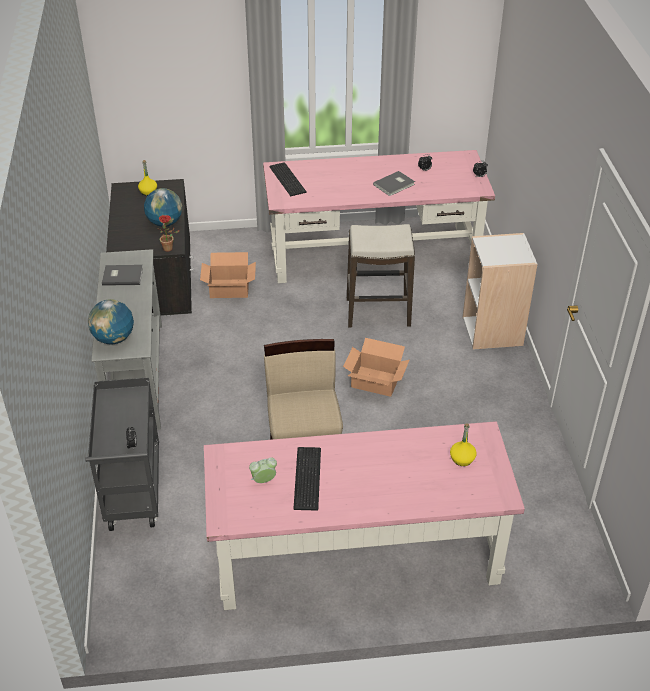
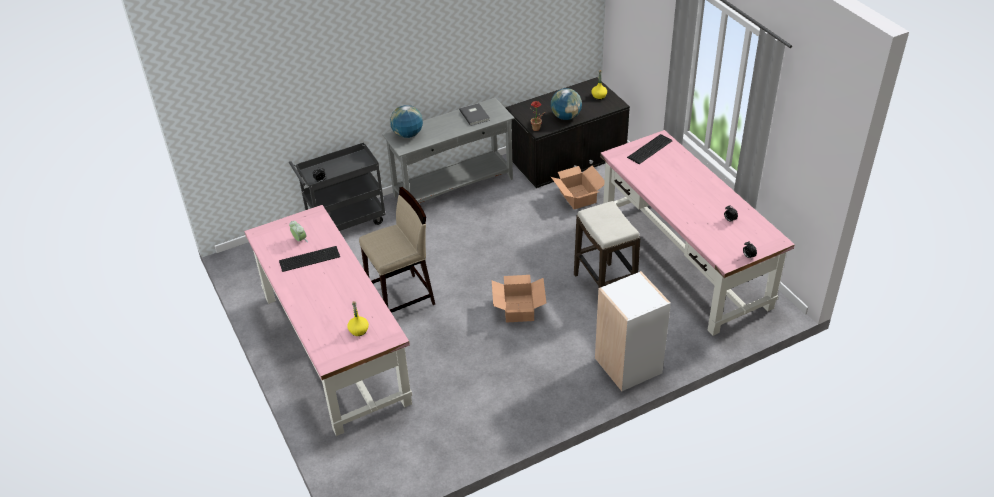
camera: 70 degrees right, 0 degrees up
grey book [373,171,415,196] -> none

